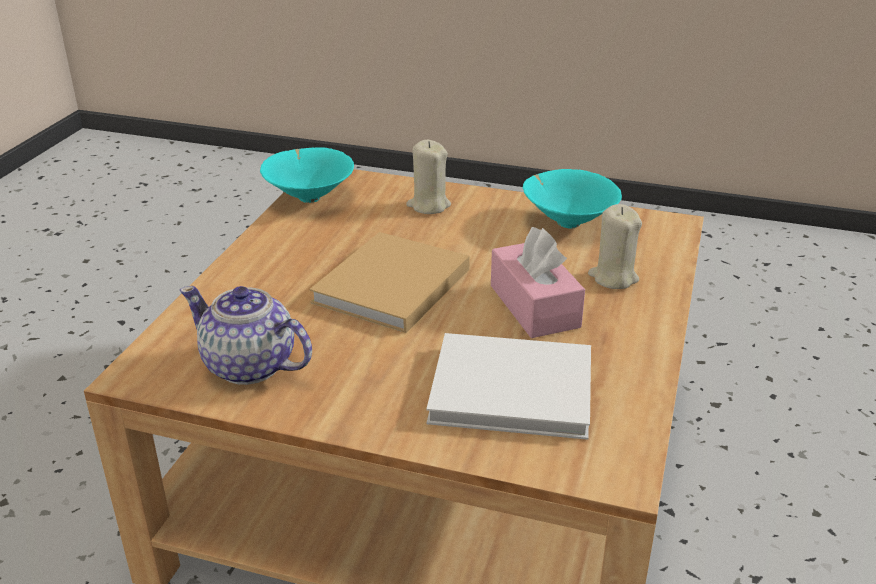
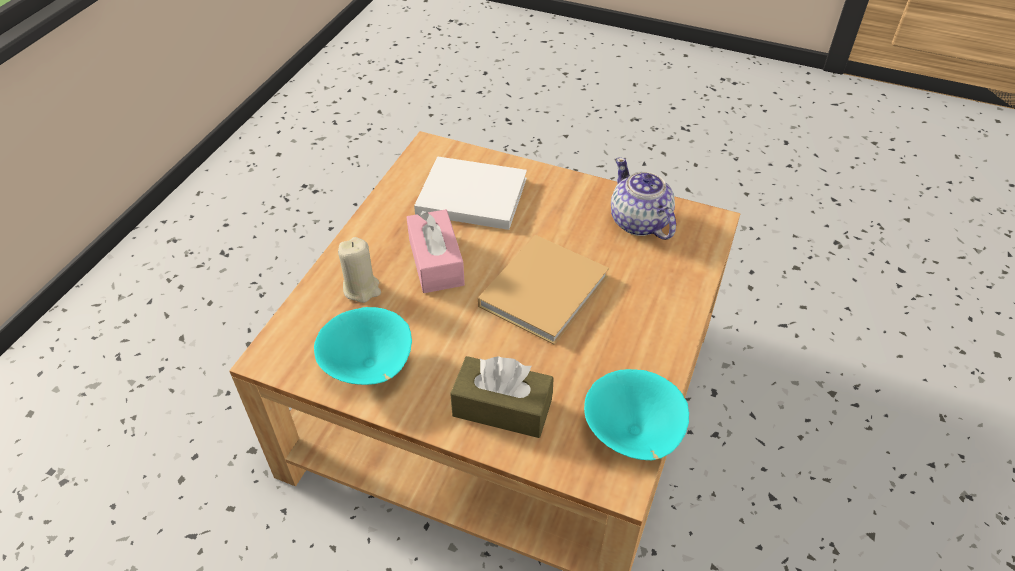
camera: 175 degrees left, 15 degrees up
teapot [179,286,312,385] -> teapot turned 150 degrees counterclockwise [611,157,676,240]
beige candle [406,139,451,214] -> brown tissue box [450,356,554,438]

